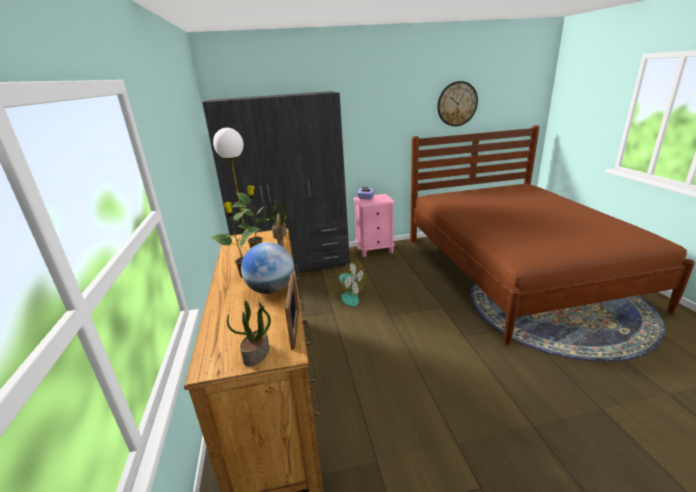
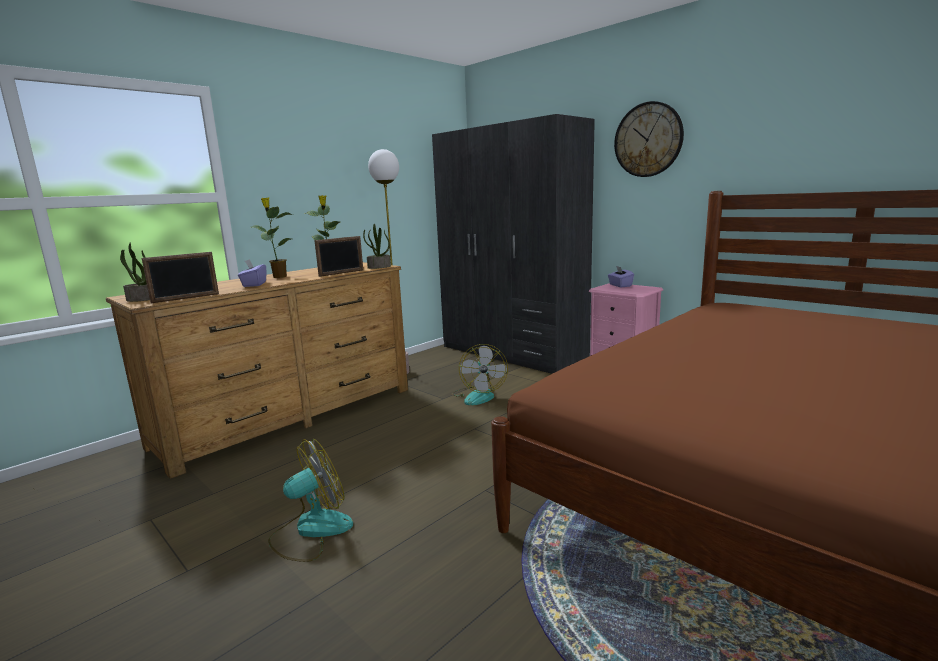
camera: 55 degrees right, 10 degrees down
globe [241,242,294,294] -> purple tissue box [238,259,266,287]
wall clock [437,81,478,126] -> wall clock moved to [614,101,684,177]
none -> fan [268,439,353,562]

